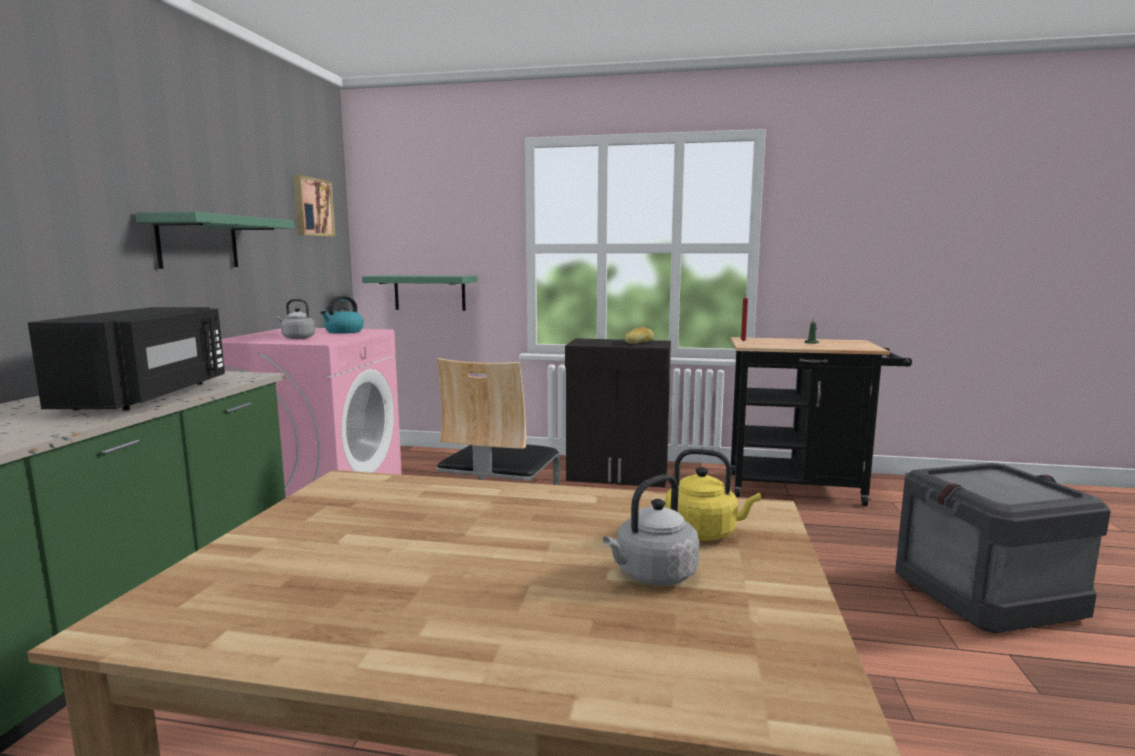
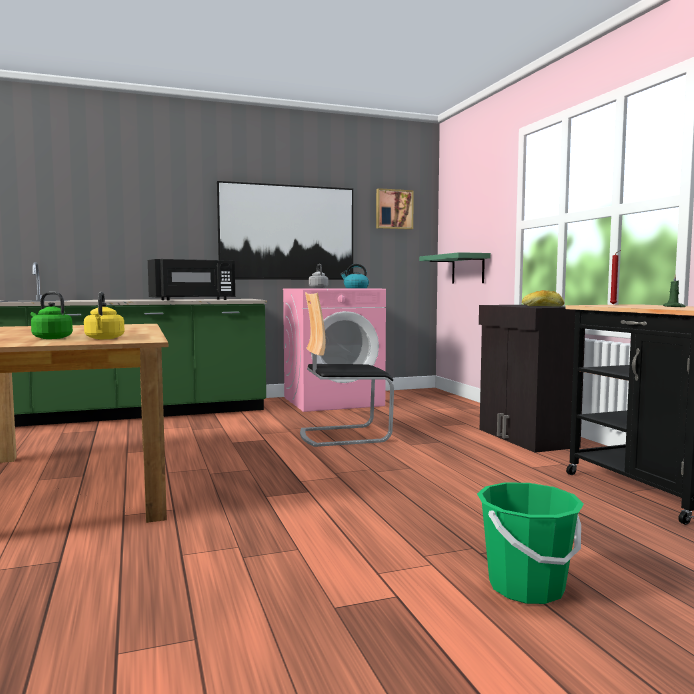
camera: 60 degrees right, 5 degrees down
green shelf [135,212,294,269] -> picture [217,181,353,280]
grey kettle [603,474,699,586] -> green kettle [31,292,73,339]
crate [895,463,1111,633] -> green bucket [477,483,584,604]

